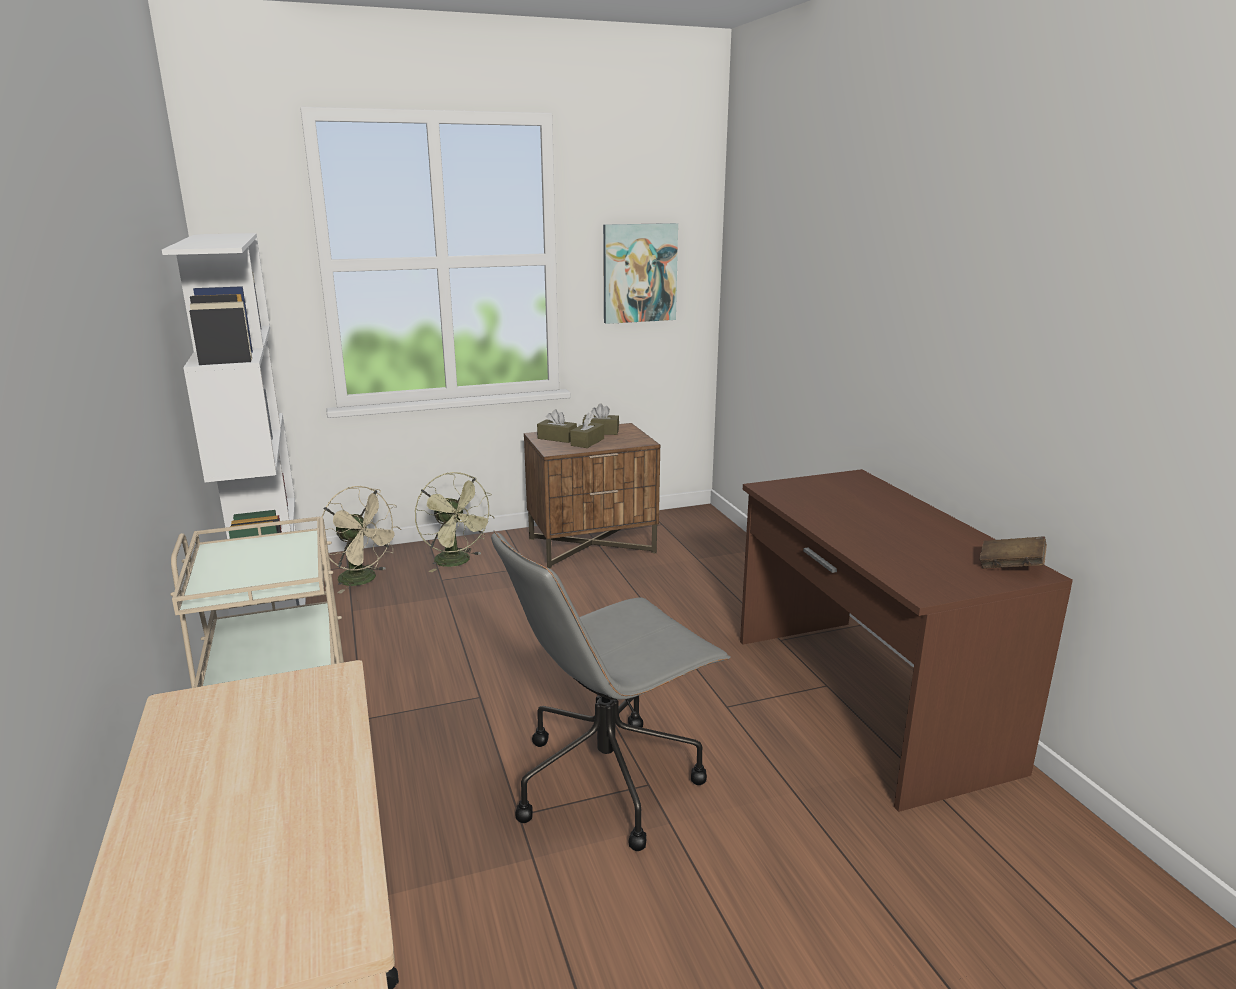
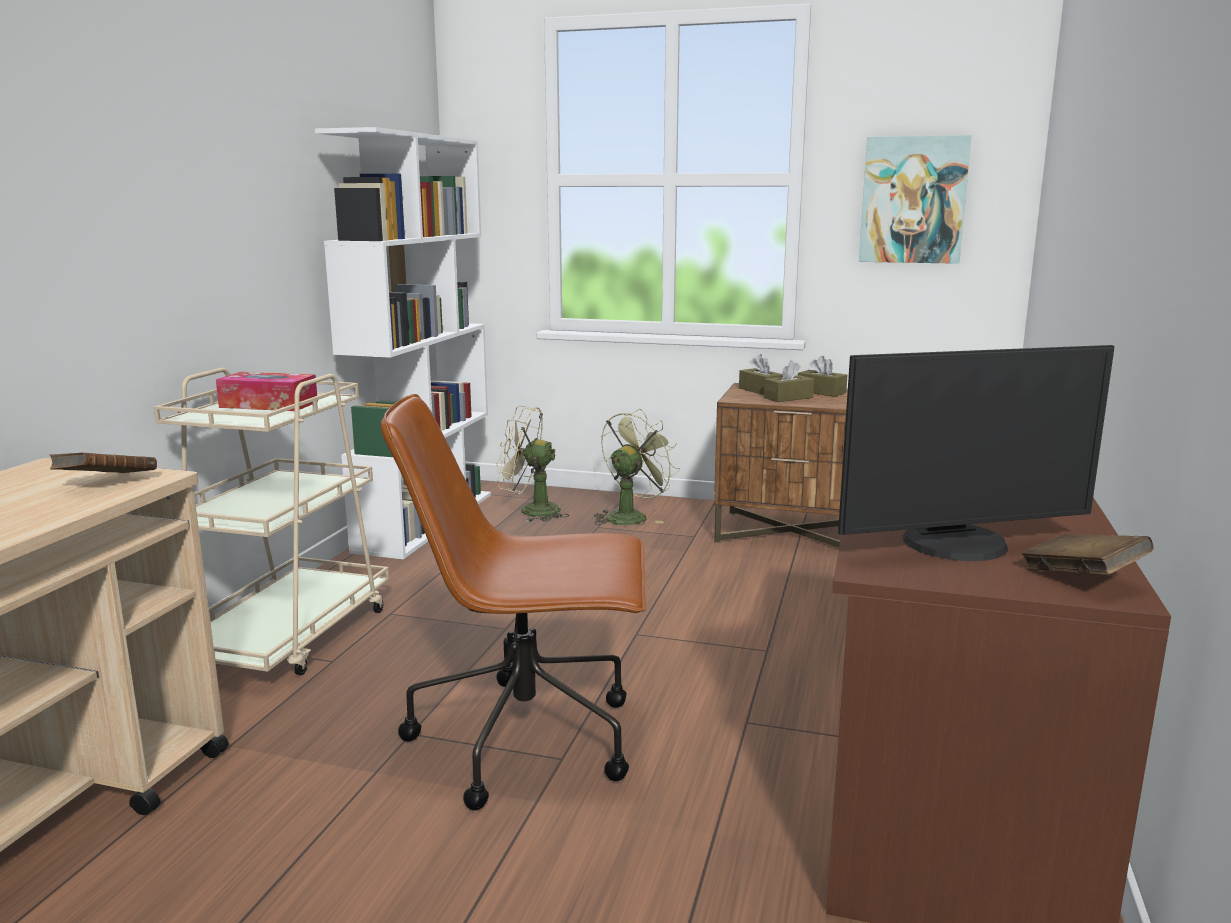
camera: 35 degrees right, 5 degrees down
beige fan [322,486,401,593] -> beige fan turned 120 degrees clockwise [496,406,569,522]
green fan [415,472,495,572] -> green fan turned 135 degrees counterclockwise [594,409,680,525]
grey office chair [491,530,730,851] -> brown office chair [381,394,646,810]
none -> brown book [49,453,157,473]
none -> tissue box [216,372,318,411]
none -> monitor [838,345,1114,561]

